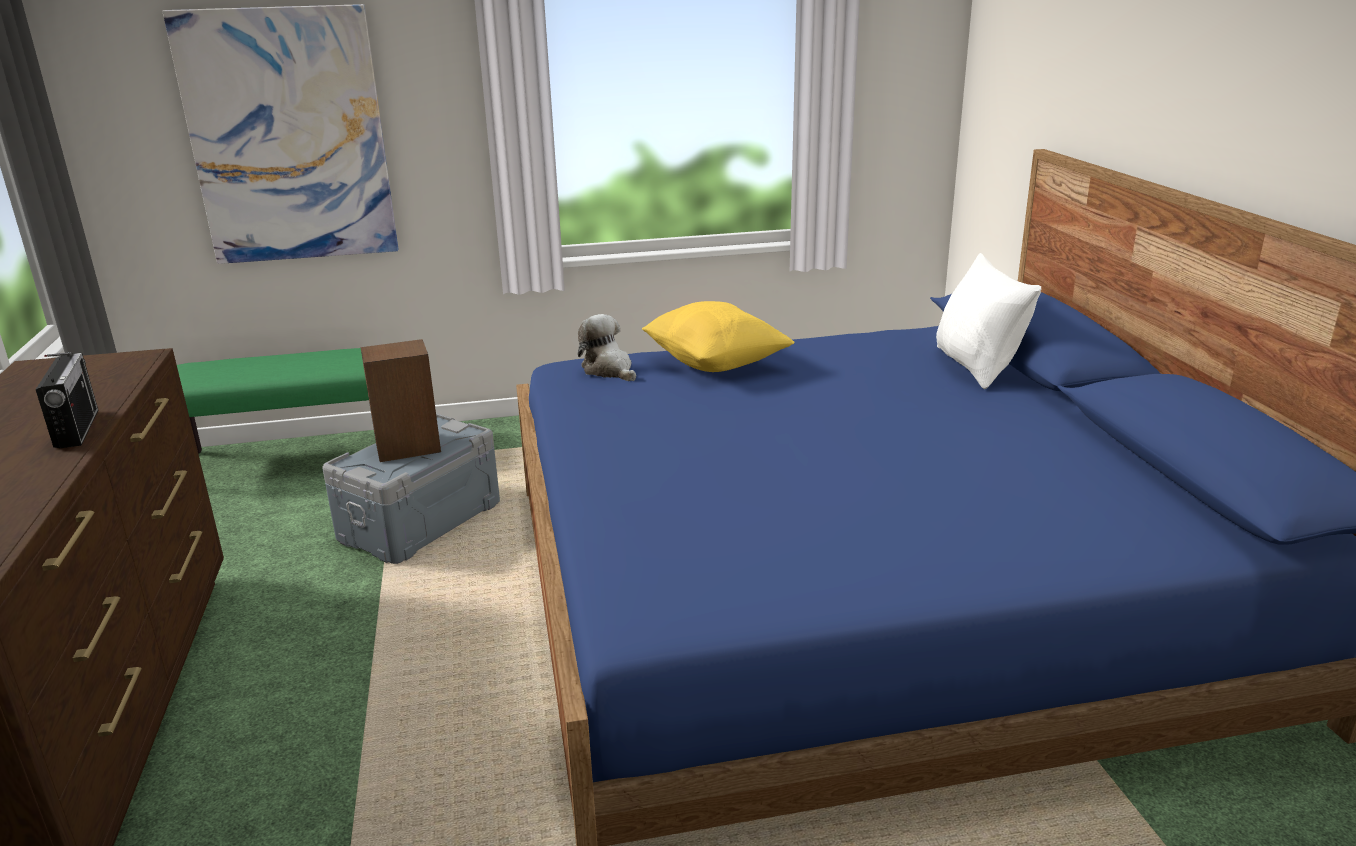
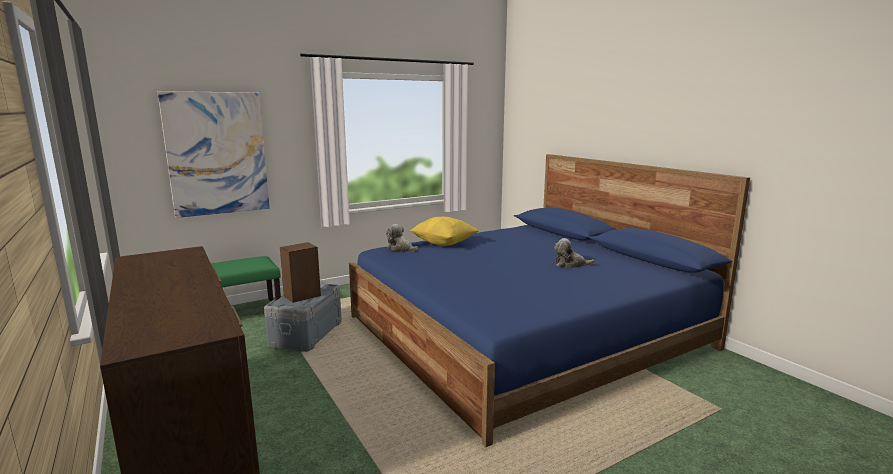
camera: 20 degrees left, 10 degrees down
radio [35,352,98,448] -> none
white pillow [936,253,1041,389] -> none
none -> plush toy [554,238,595,268]

